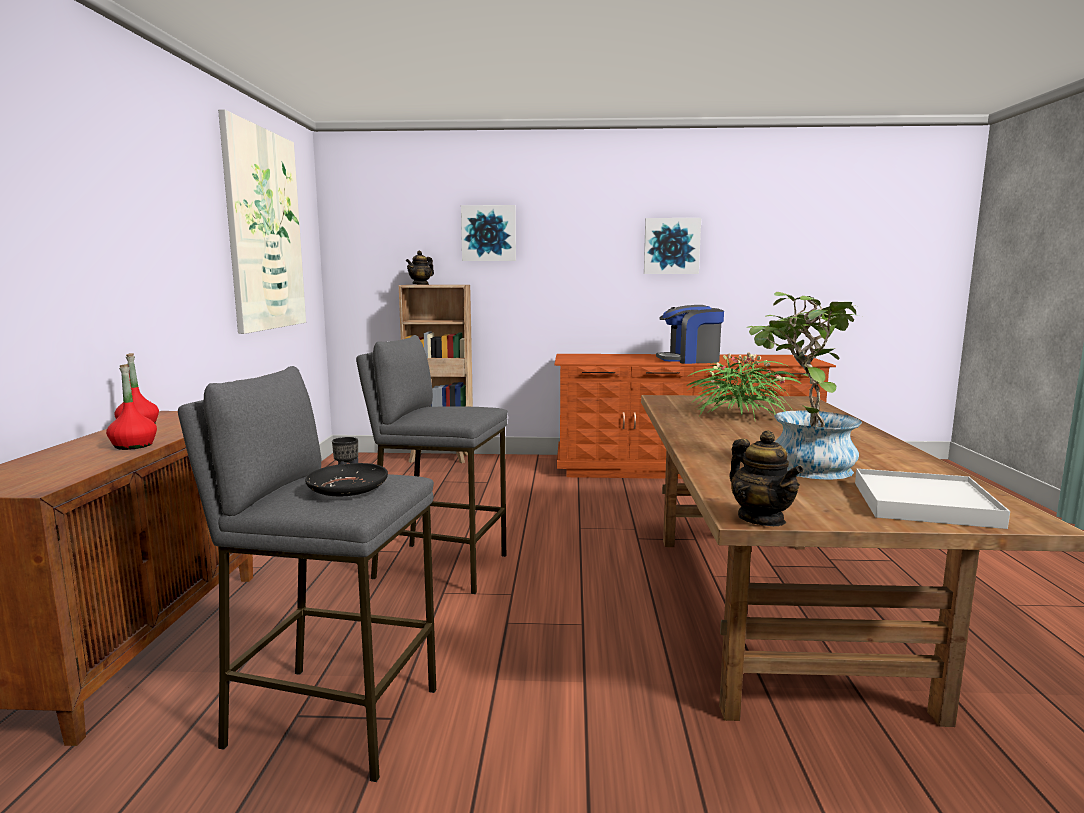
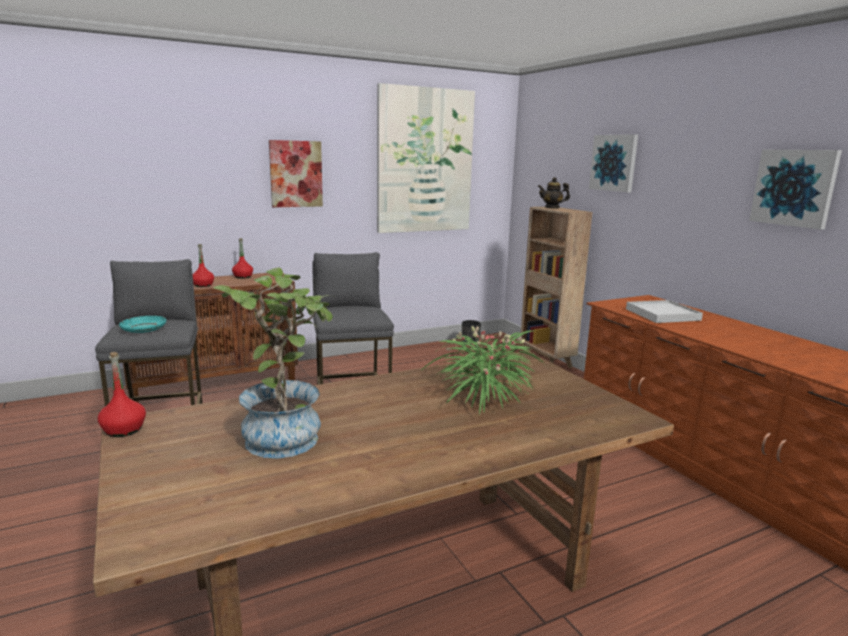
camera: 60 degrees right, 5 degrees up
black plate [305,463,388,497] -> turquoise plate [119,316,166,333]
coffee machine [656,305,724,364] -> none
teapot [730,430,804,526] -> red bottle [98,352,146,437]
white tray [855,469,1010,529] -> white tray moved to [626,300,703,323]
none -> picture [269,140,323,207]

